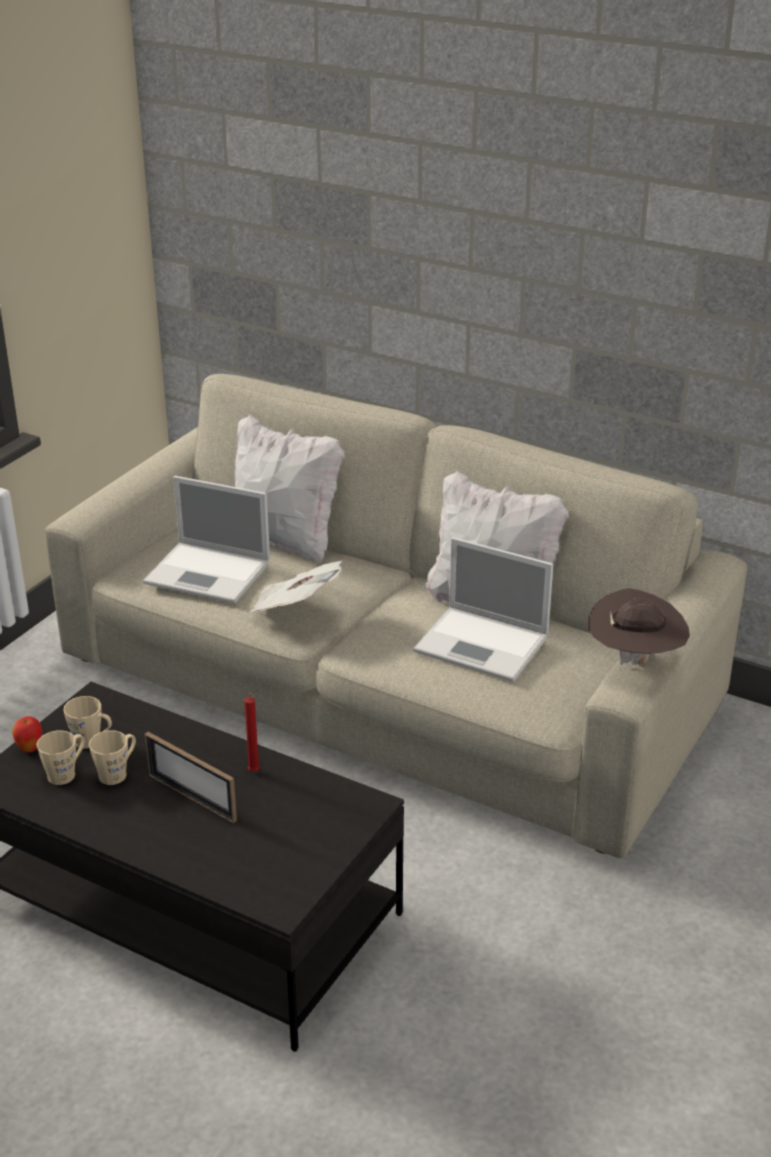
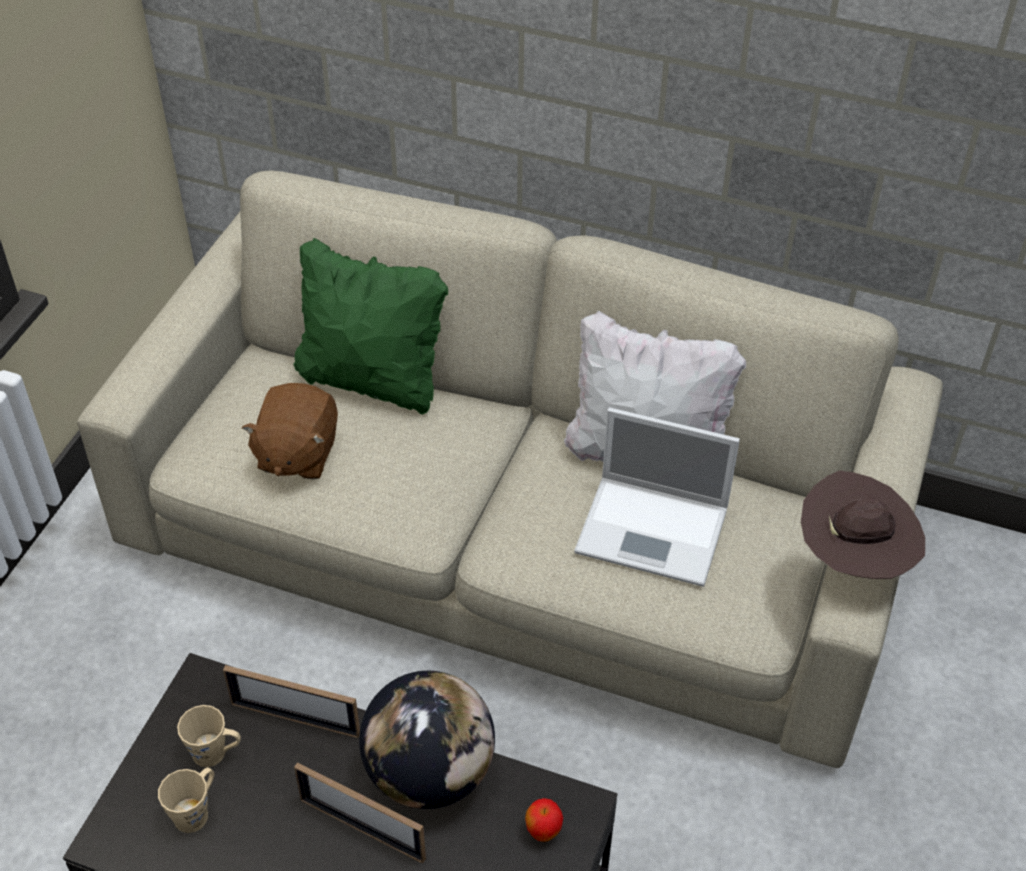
camera: 10 degrees left, 15 degrees up
apple [12,716,42,752] -> apple moved to [525,798,563,842]
beige mug [89,731,136,785] -> none
laptop [143,476,270,603] -> brown plush toy [242,383,338,480]
white pillow [234,414,345,563] -> green pillow [293,238,448,414]
red candle [244,688,260,772] -> globe [359,671,495,809]
newspaper [249,561,342,613] -> none
none -> picture frame [223,665,360,738]

